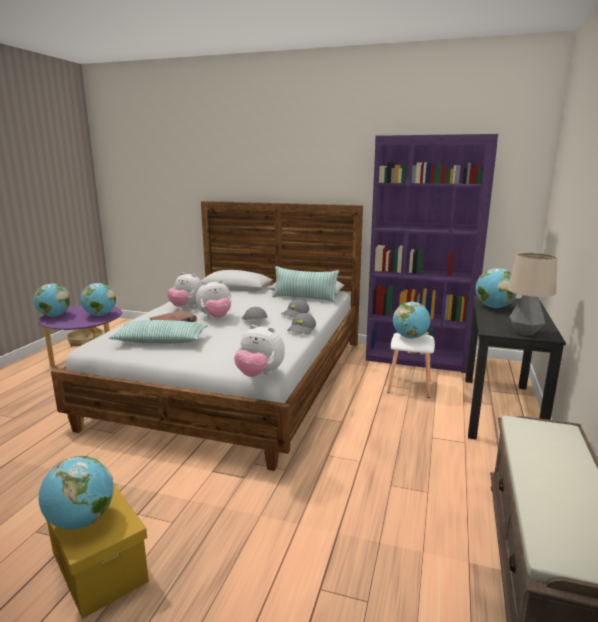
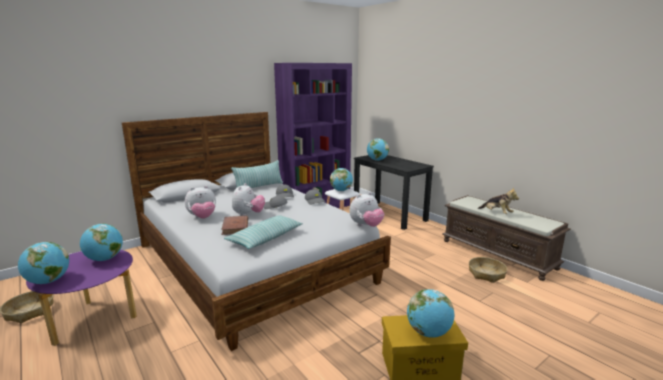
camera: 55 degrees left, 0 degrees up
table lamp [508,253,558,336] -> none
none -> basket [469,257,507,283]
none -> plush toy [478,187,519,214]

